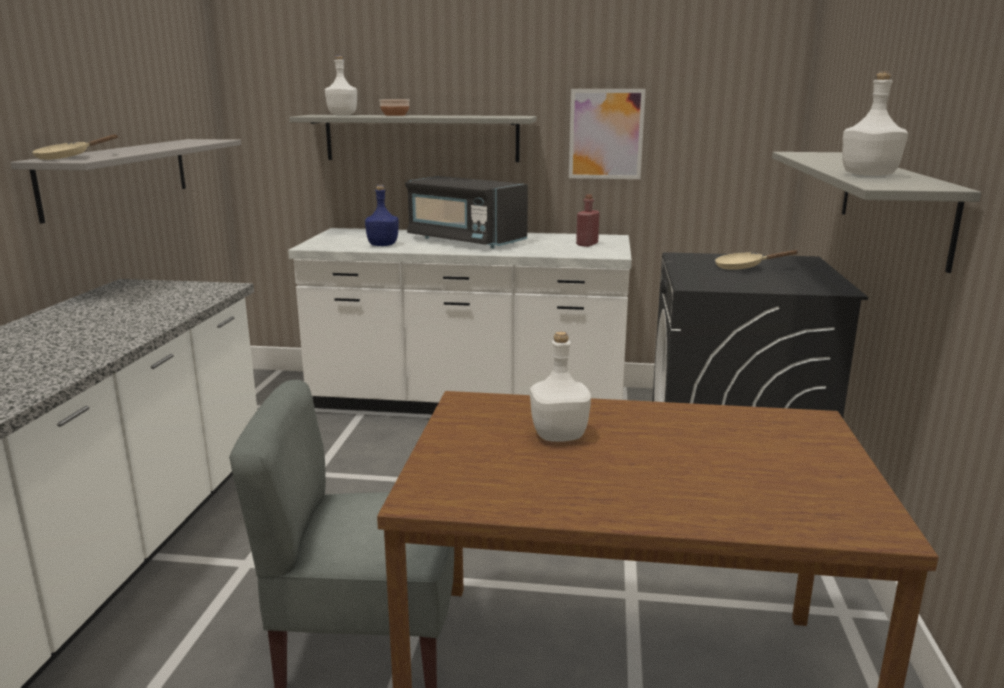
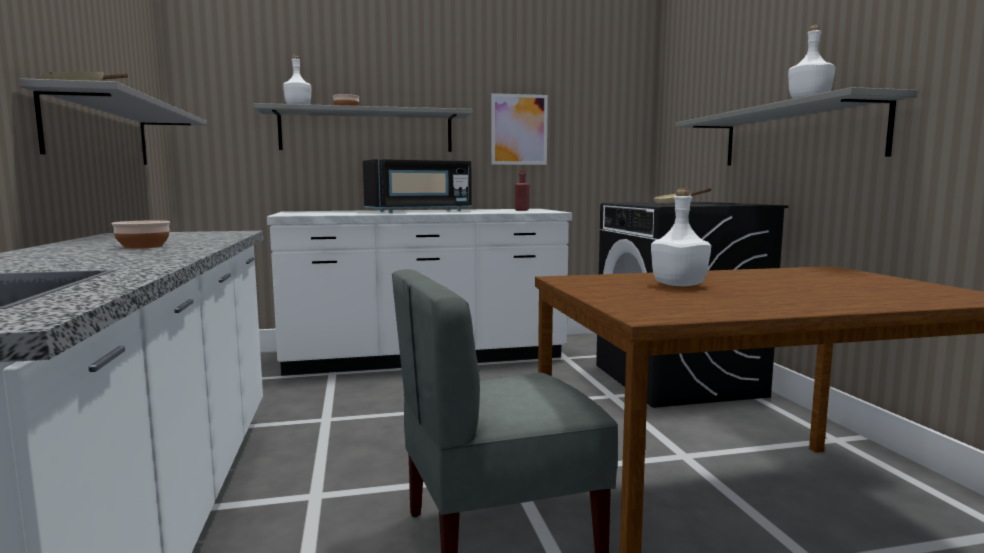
camera: 20 degrees left, 10 degrees down
blue bottle [365,185,399,246] -> none
black microwave [405,176,528,249] -> black microwave turned 45 degrees counterclockwise [363,159,472,213]
none -> bowl [111,220,170,249]

